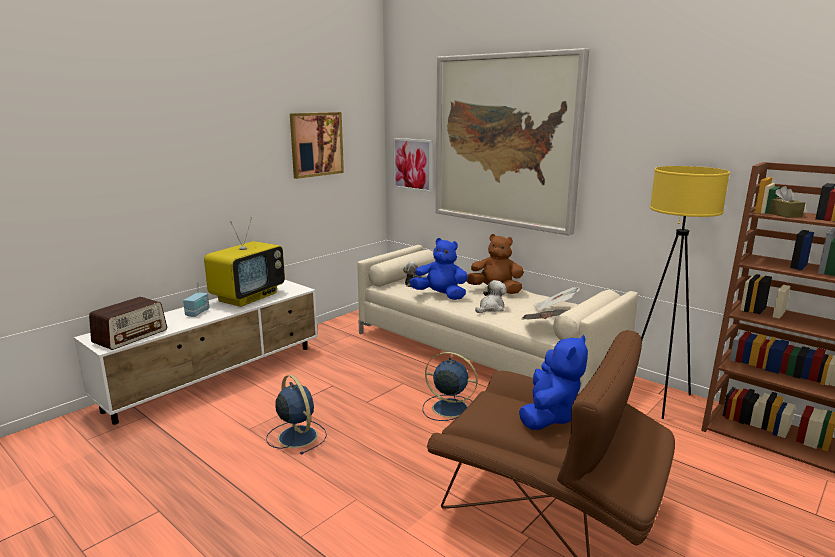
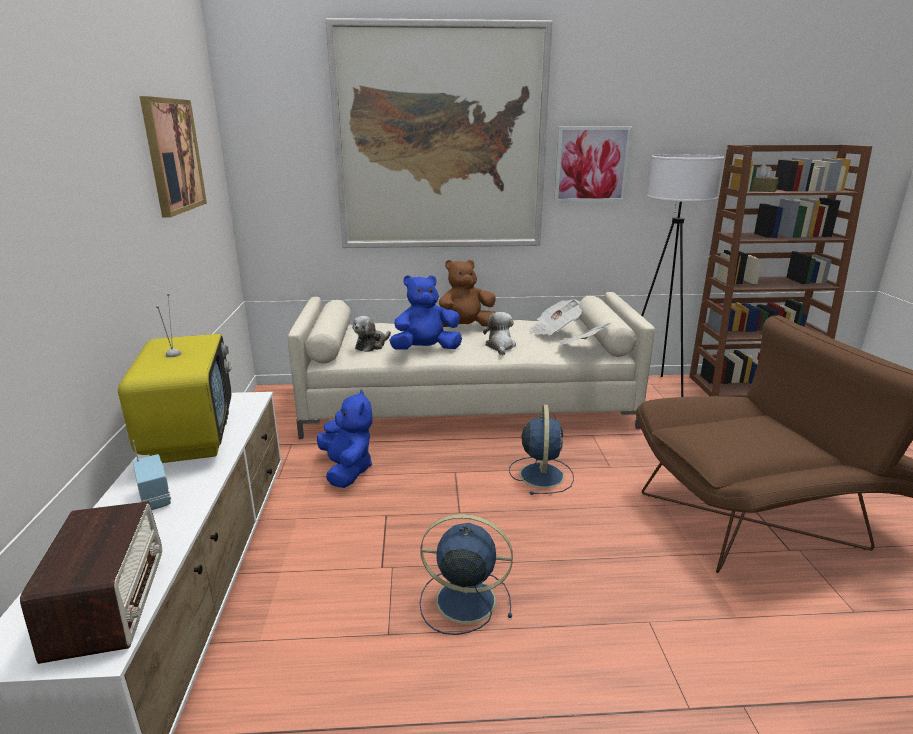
camera: 45 degrees left, 5 degrees up
picture [393,138,433,193] -> picture moved to [554,127,632,202]
blue fan [423,352,478,421] -> blue fan turned 120 degrees clockwise [509,404,574,495]
blue plush toy [519,335,588,430] -> blue plush toy moved to [317,390,373,488]
yellow floor lamp [641,166,730,419] -> white floor lamp [641,154,724,397]

